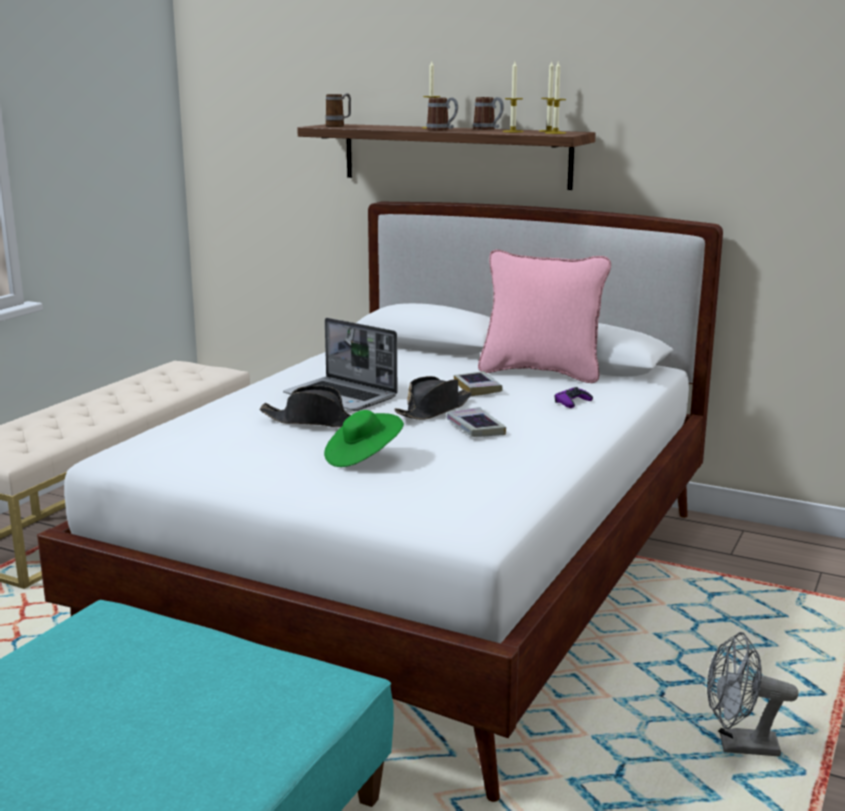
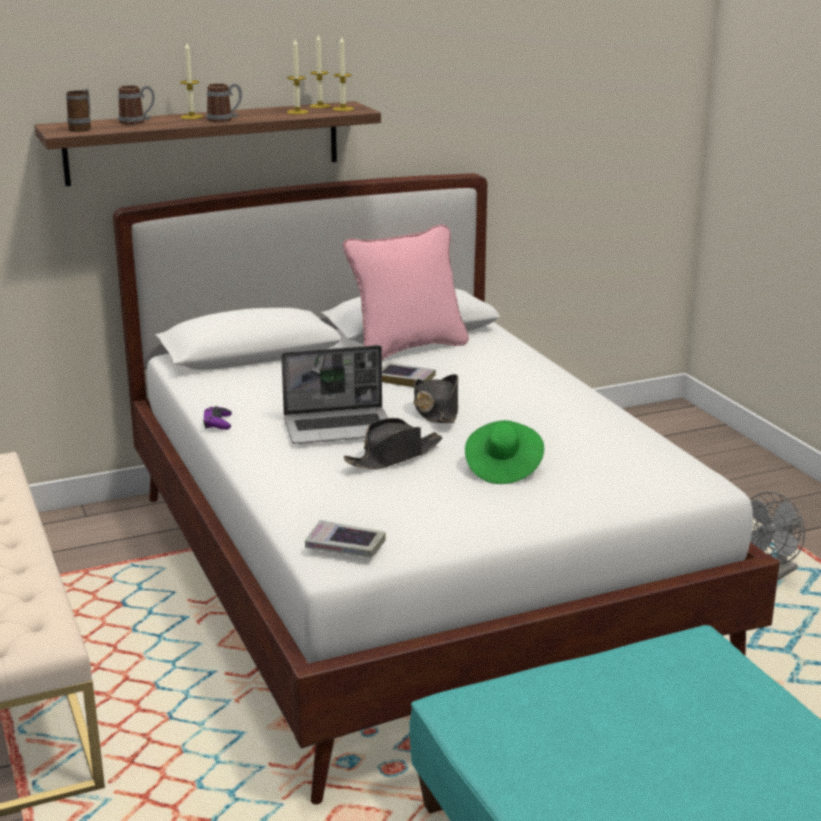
camera: 50 degrees left, 5 degrees up
book [446,407,506,437] -> book moved to [305,520,386,558]
mug [473,97,504,130] -> mug moved to [118,85,155,125]
purple game controller [555,387,593,408] -> purple game controller moved to [203,406,232,430]

